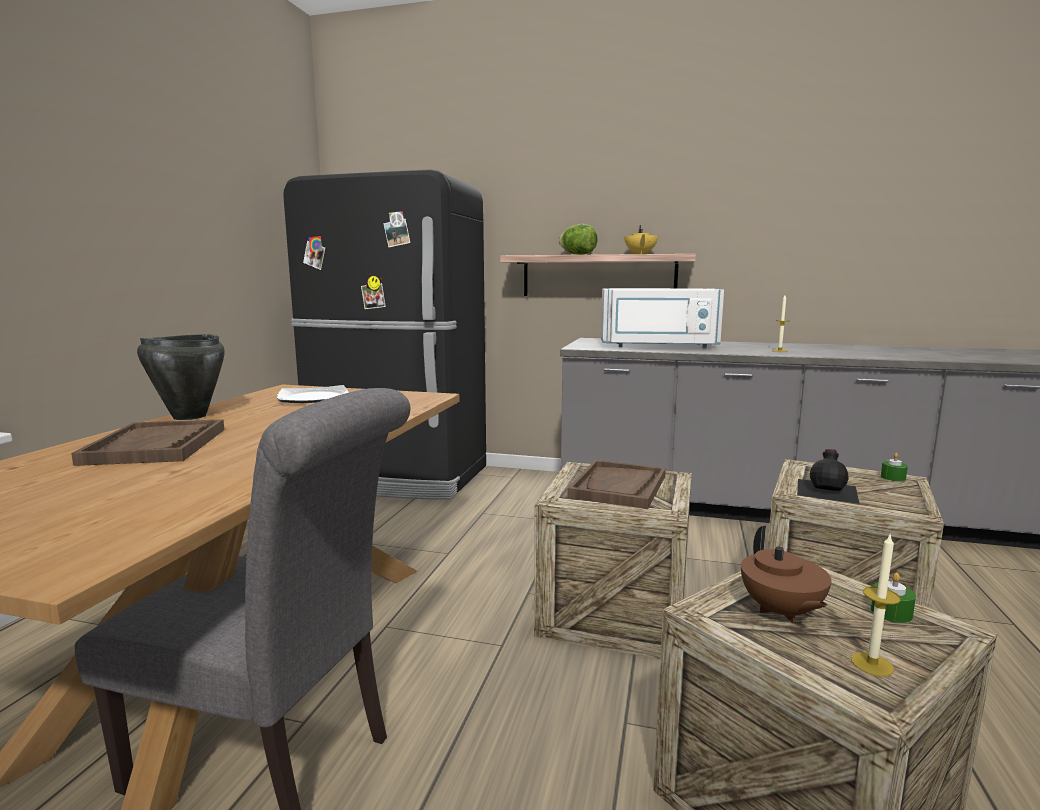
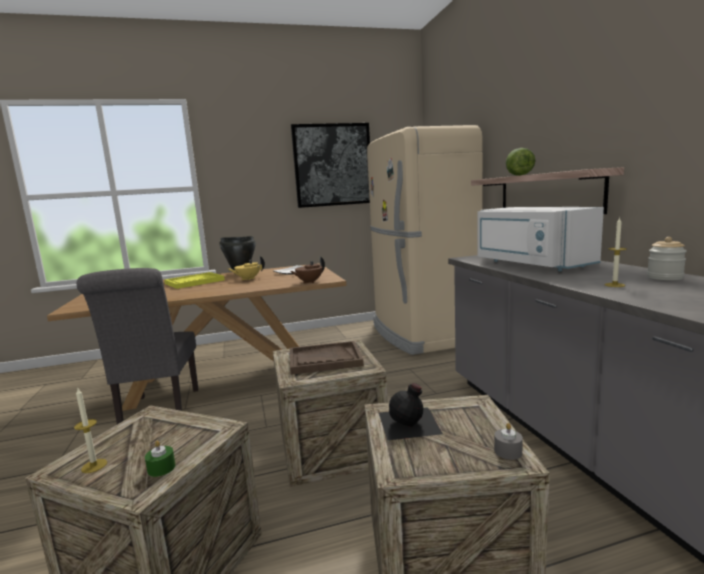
camera: 60 degrees right, 0 degrees up
brown tray [71,419,224,466] -> yellow tray [164,272,225,289]
black fridge [283,170,486,500] -> beige fridge [367,125,483,355]
yellow teapot [624,225,658,254] -> yellow teapot moved to [228,256,265,280]
brown teapot [741,526,831,623] -> brown teapot moved to [290,256,325,284]
green candle [881,453,908,481] -> grey candle [494,423,523,460]
none -> picture [291,123,370,208]
none -> jar [647,237,687,280]

